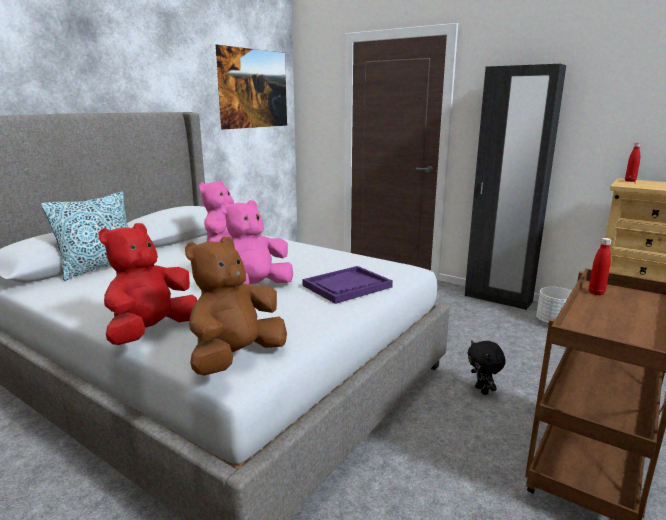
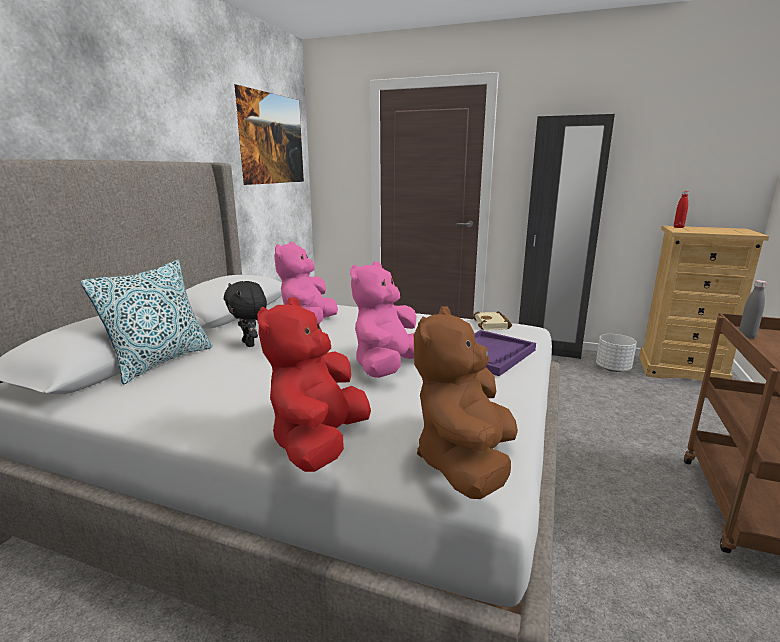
camera: 15 degrees left, 0 degrees up
black plush toy [467,340,506,395] -> black plush toy moved to [224,281,267,347]
red bottle [589,238,611,295] -> grey bottle [739,280,767,339]
none -> beige book [472,311,512,330]

